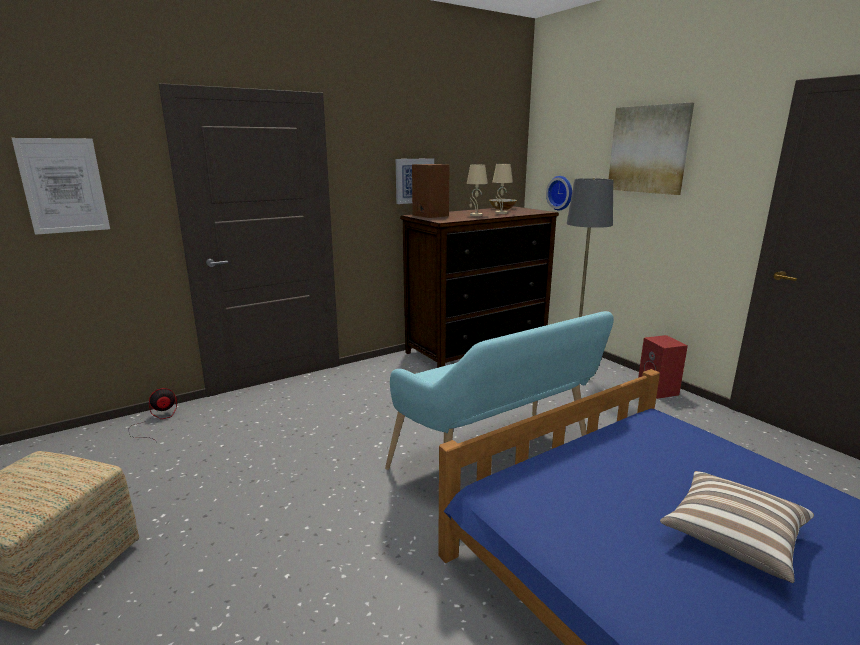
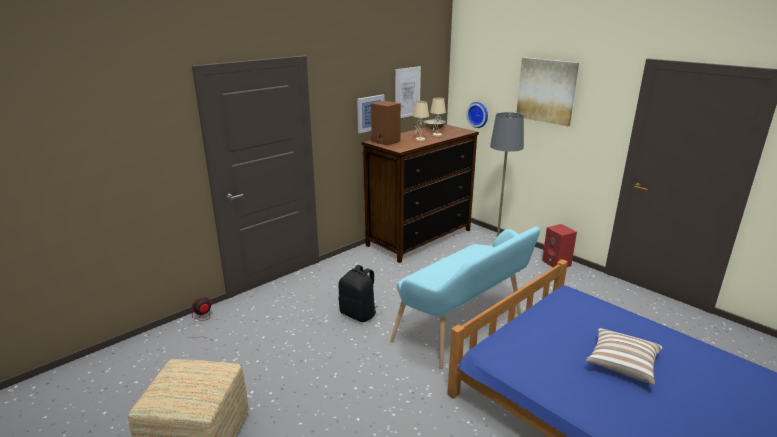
camera: 10 degrees left, 5 degrees up
picture [12,138,110,235] -> picture moved to [395,66,421,118]
none -> black backpack [339,265,378,322]

